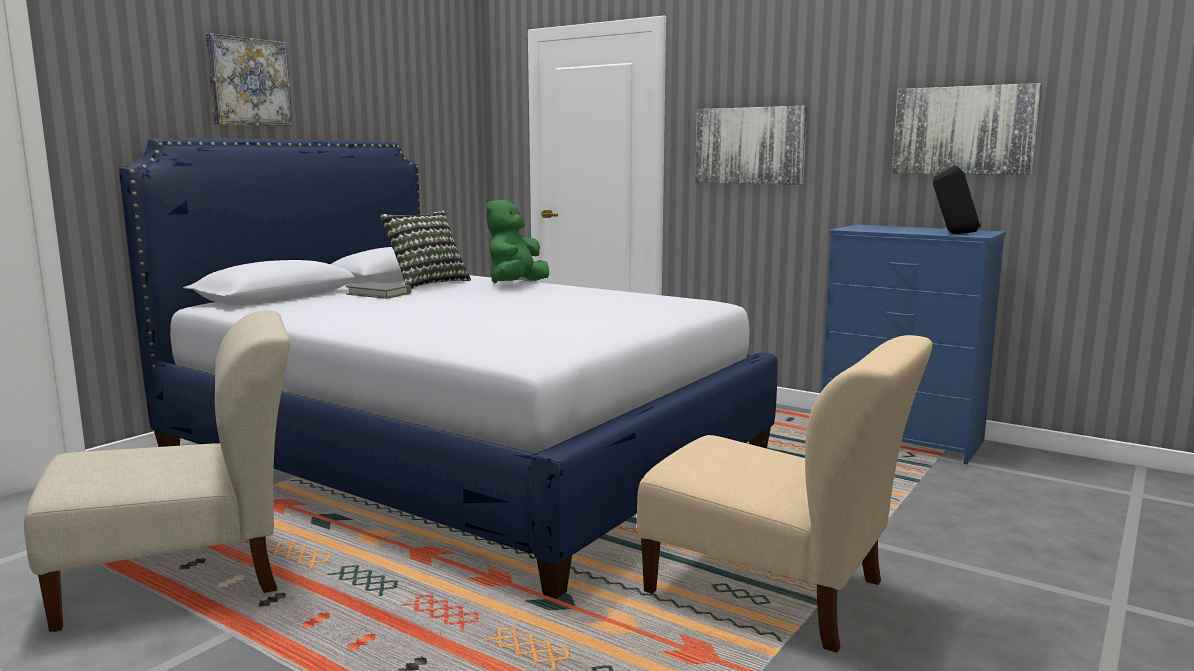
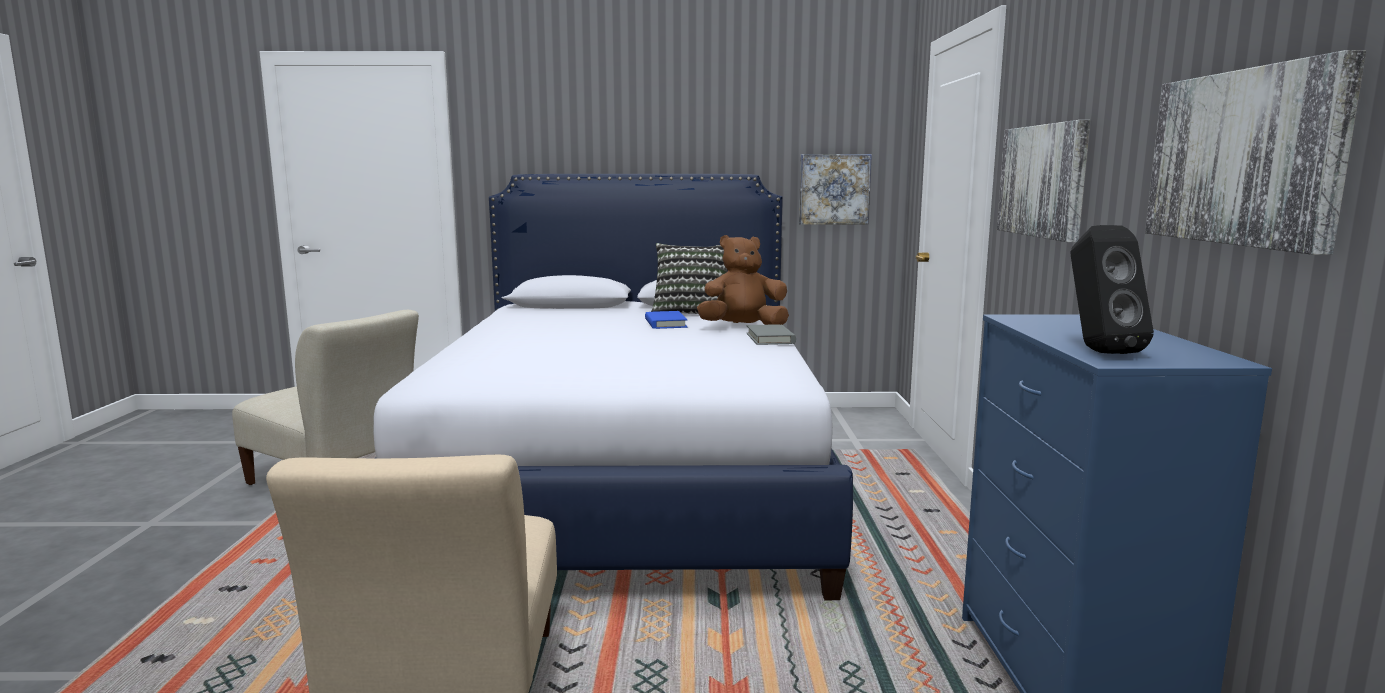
camera: 55 degrees right, 0 degrees up
picture [206,33,292,127] -> picture moved to [799,154,872,224]
grey book [346,282,411,299] -> grey book moved to [746,324,796,345]
green plush toy [486,199,549,283] -> brown plush toy [697,235,789,325]
none -> blue book [645,311,687,329]

